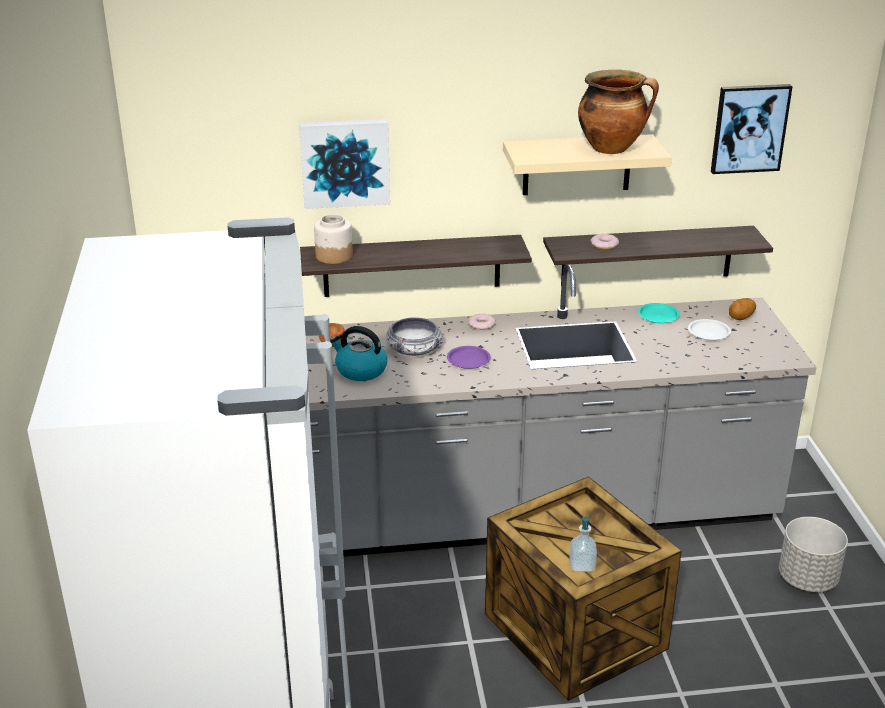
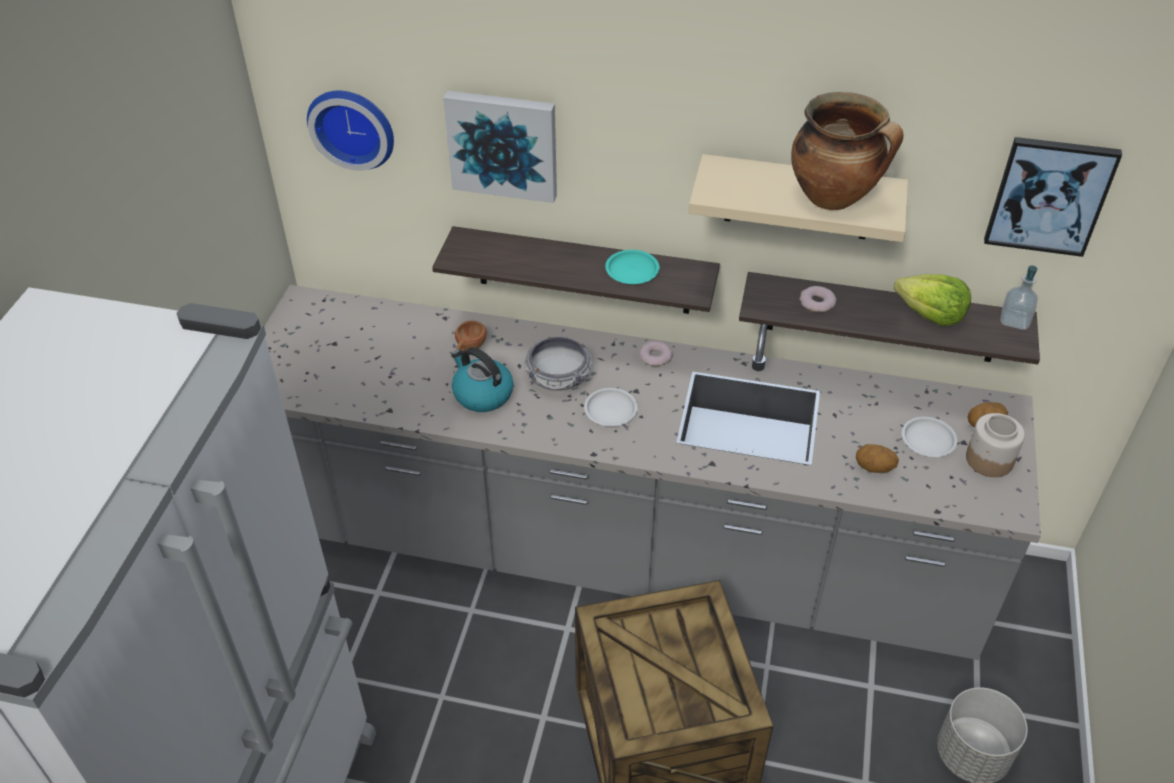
camera: 20 degrees right, 15 degrees up
jar [314,214,353,264] -> jar moved to [966,413,1025,477]
purple plate [447,346,491,369] -> white plate [584,388,638,426]
soap dispenser [569,517,597,572] -> soap dispenser moved to [1000,265,1038,330]
turquoise plate [638,303,680,323] -> turquoise plate moved to [605,250,659,284]
none -> wall clock [307,91,394,171]
none -> potato [856,444,899,473]
none -> lettuce [894,274,971,327]

